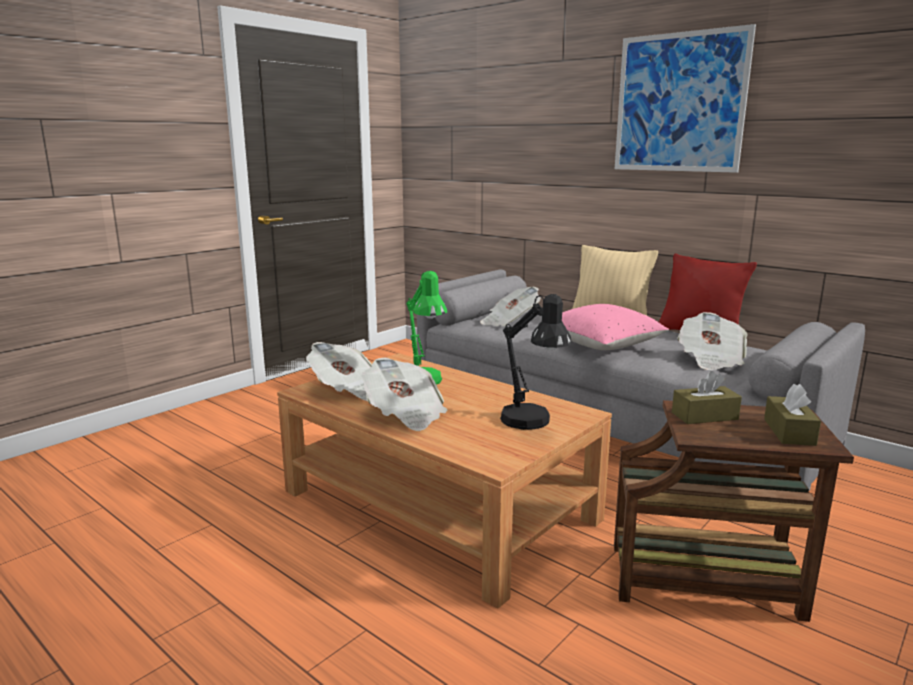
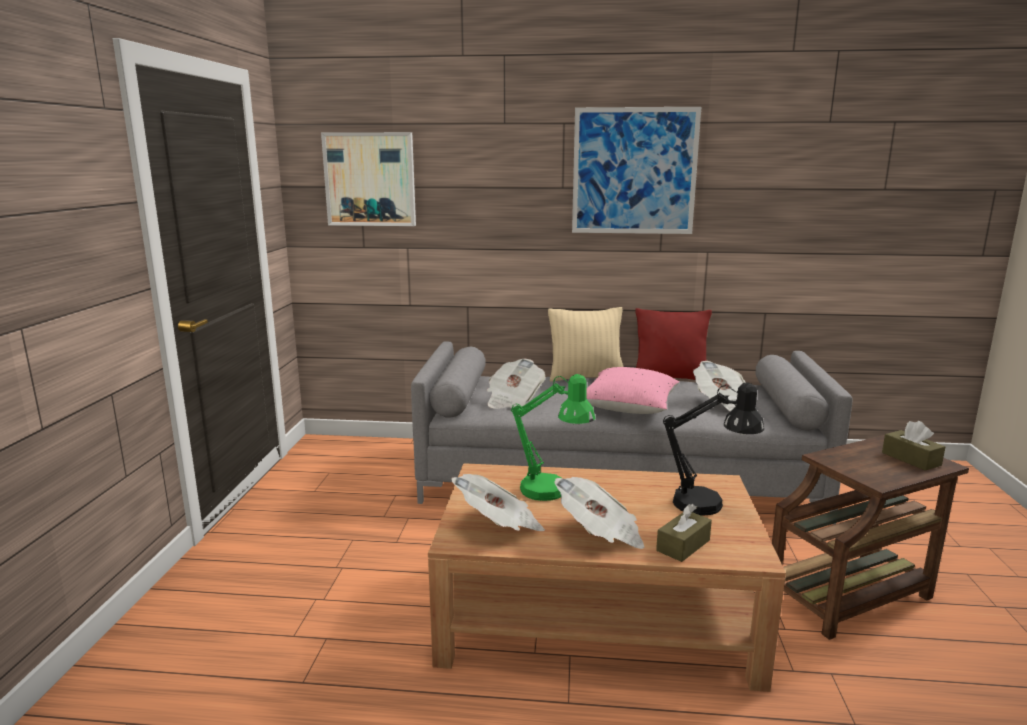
camera: 35 degrees left, 0 degrees up
brown tissue box [672,371,742,424] -> brown tissue box moved to [656,504,712,562]
none -> picture [321,132,416,226]

